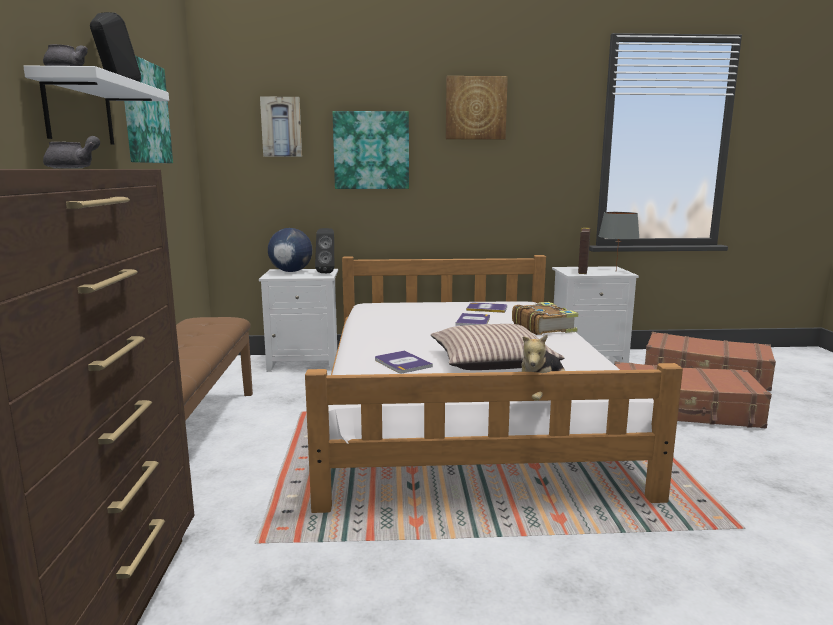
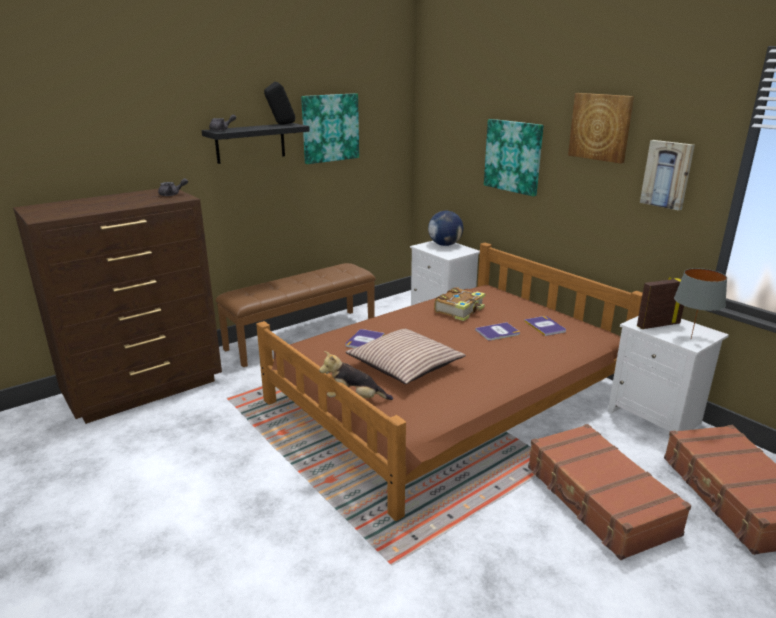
camera: 55 degrees right, 10 degrees up
white shelf [23,65,169,145] -> black shelf [202,123,310,164]
picture [260,97,302,157] -> picture moved to [640,140,695,211]
white bed [305,255,683,513] -> brown bed [256,243,643,521]
black speaker [315,228,334,273] -> none
book [512,302,578,335] -> book moved to [434,287,485,321]

